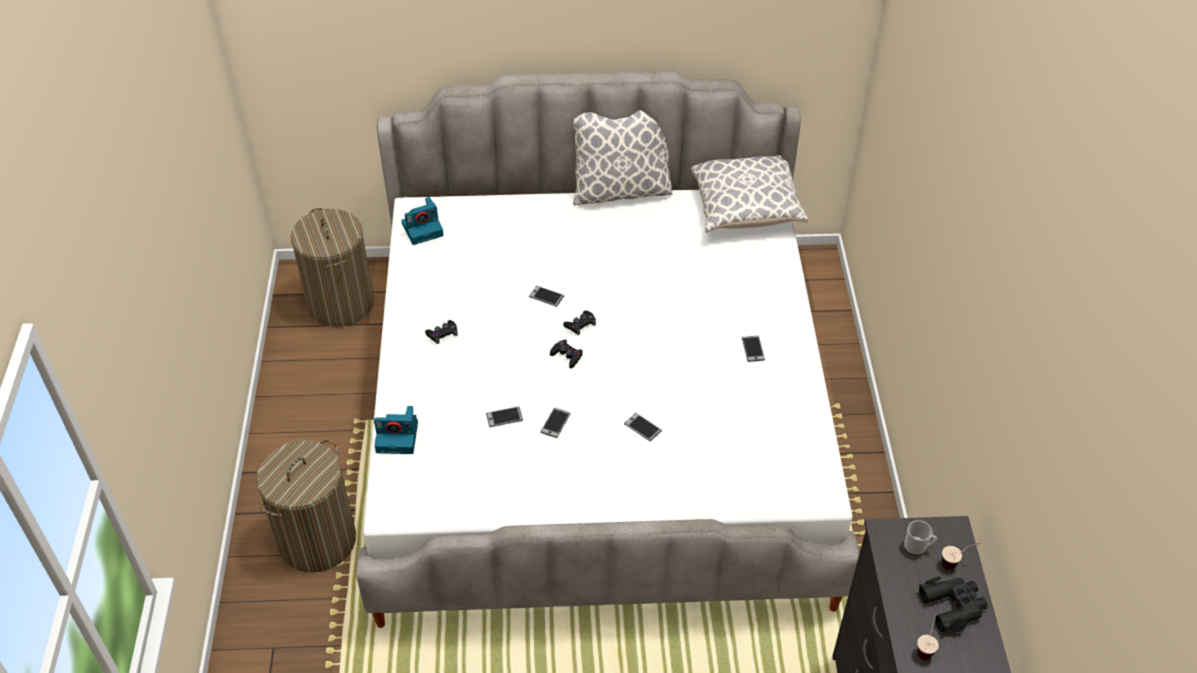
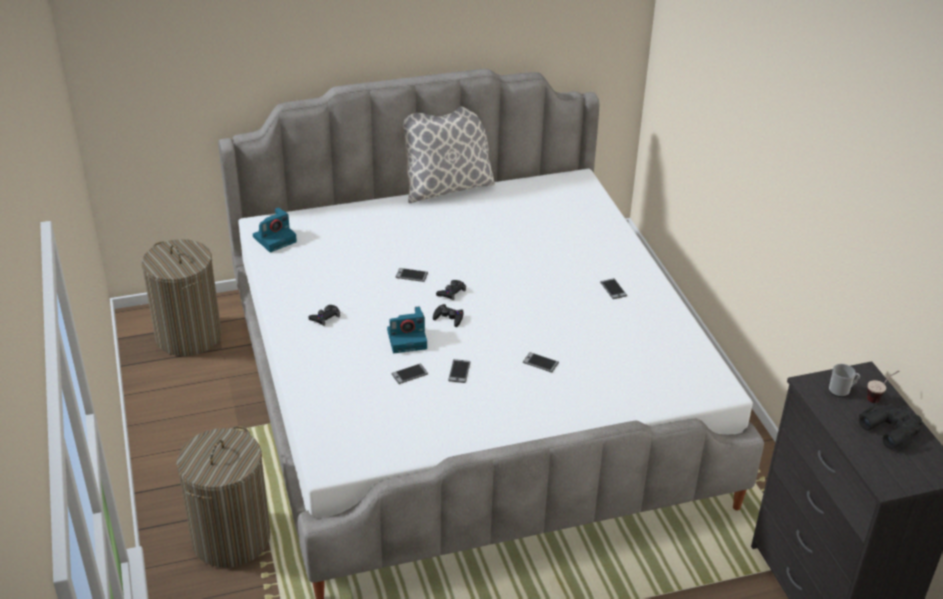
camera: 15 degrees left, 10 degrees down
camera [374,406,418,454] -> camera moved to [387,306,427,353]
pillow [691,155,808,233] -> none
cup [917,614,939,660] -> none

